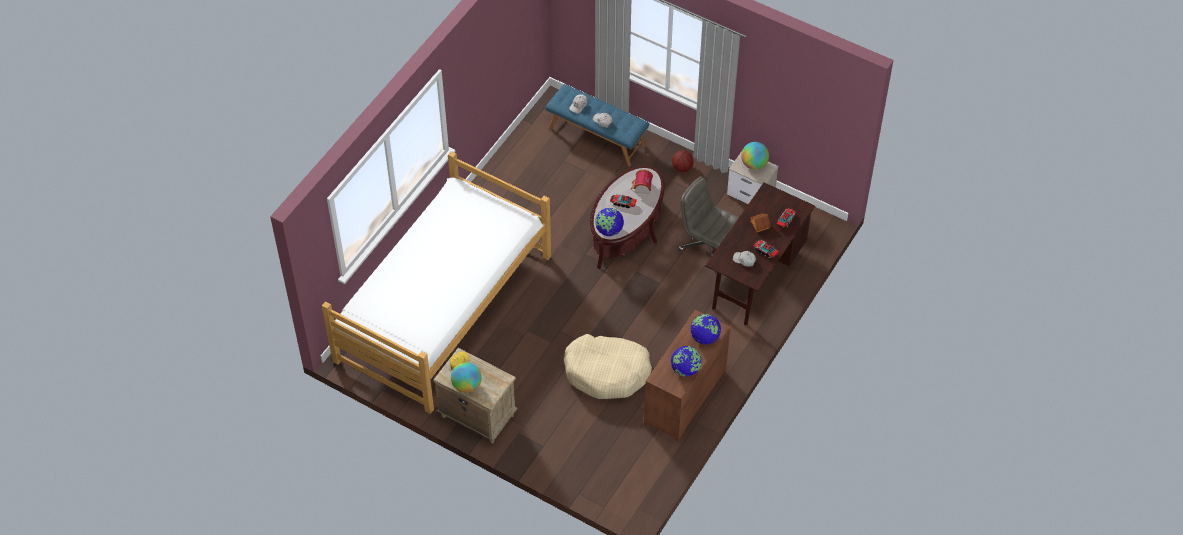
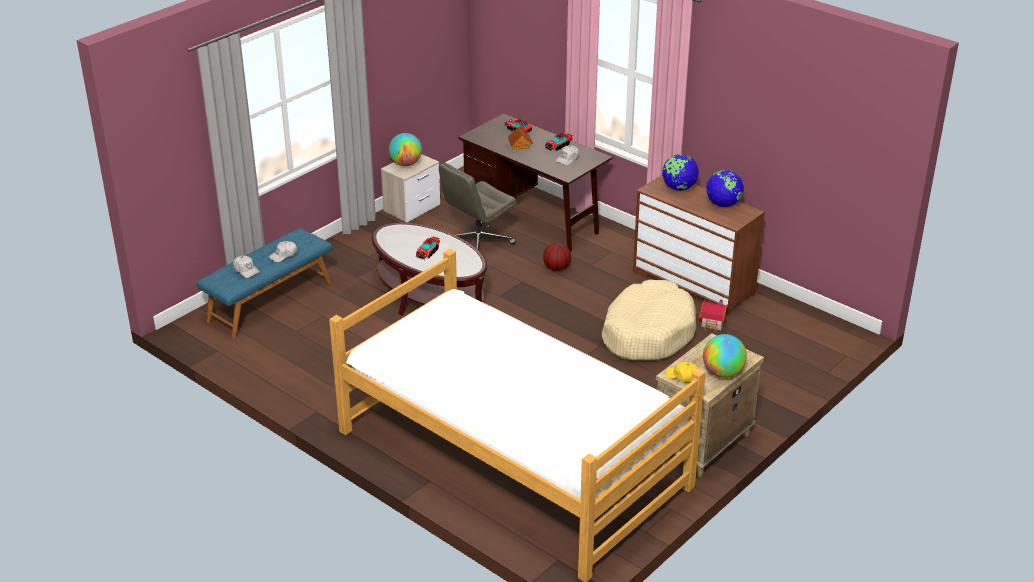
camera: 80 degrees left, 20 degrees down
globe [595,208,624,236] -> none
toy house [631,170,653,194] -> toy house moved to [698,300,729,333]
basketball [672,150,694,172] -> basketball moved to [543,243,571,271]

